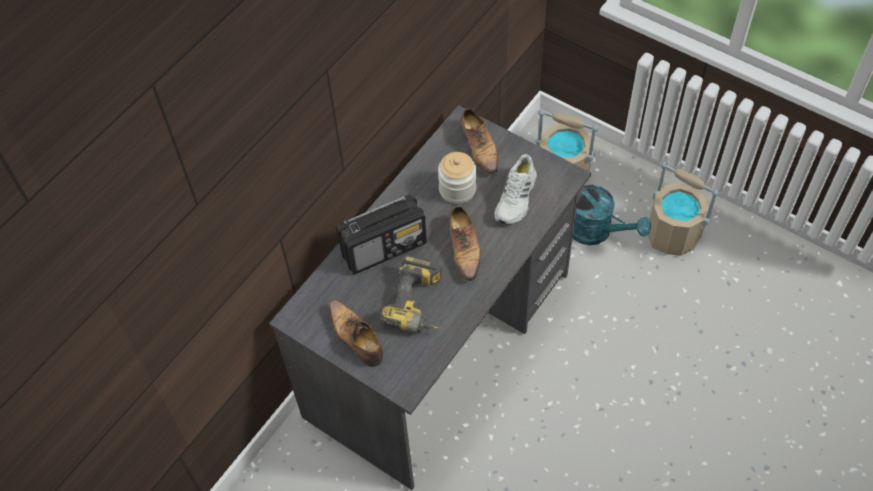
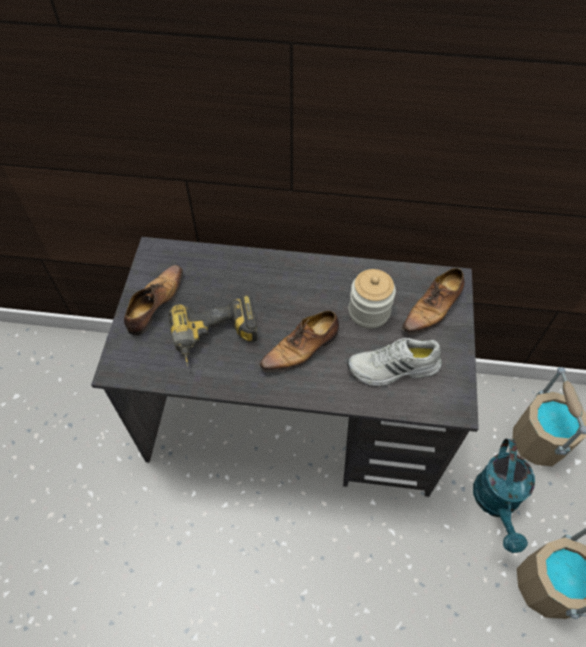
camera: 60 degrees right, 0 degrees up
radio [336,194,427,274] -> none

